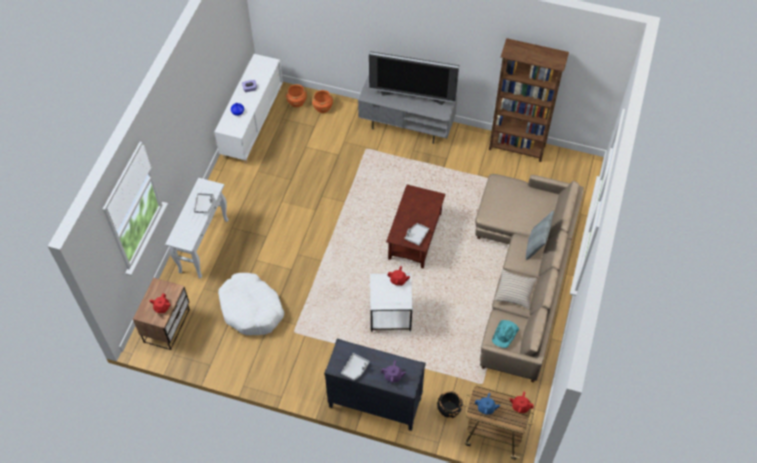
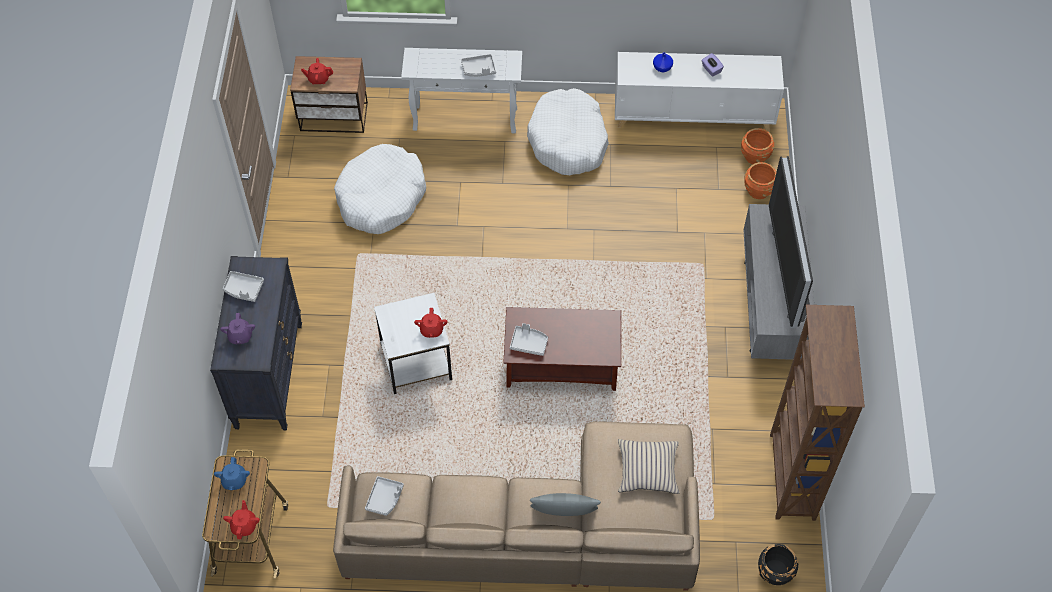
camera: 75 degrees right, 0 degrees up
black planter [437,391,463,418] -> black planter moved to [758,544,798,585]
turquoise hat [492,320,519,348] -> grey tray [365,476,404,516]
beige pillow [494,269,537,310] -> beige pillow moved to [618,439,680,494]
none -> white dog bed [527,88,609,175]

